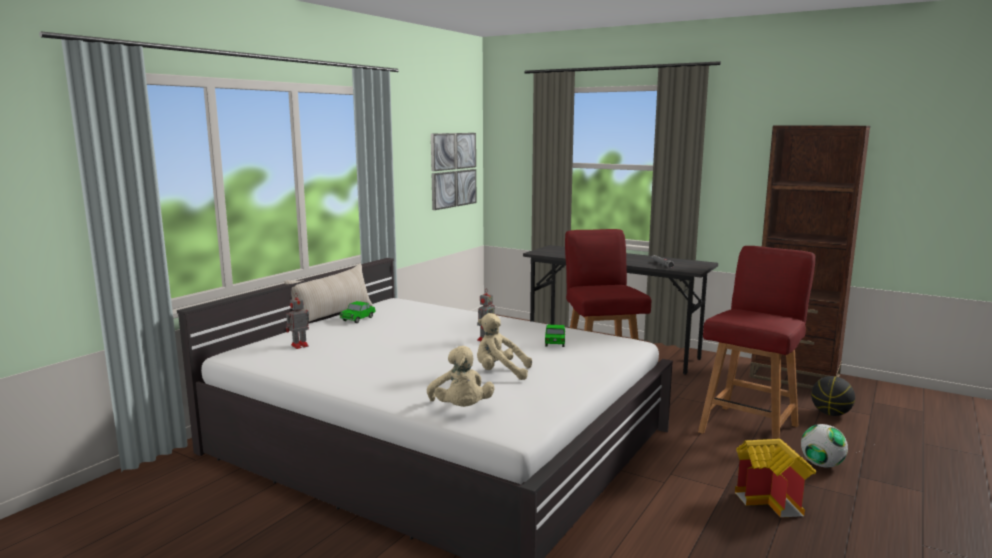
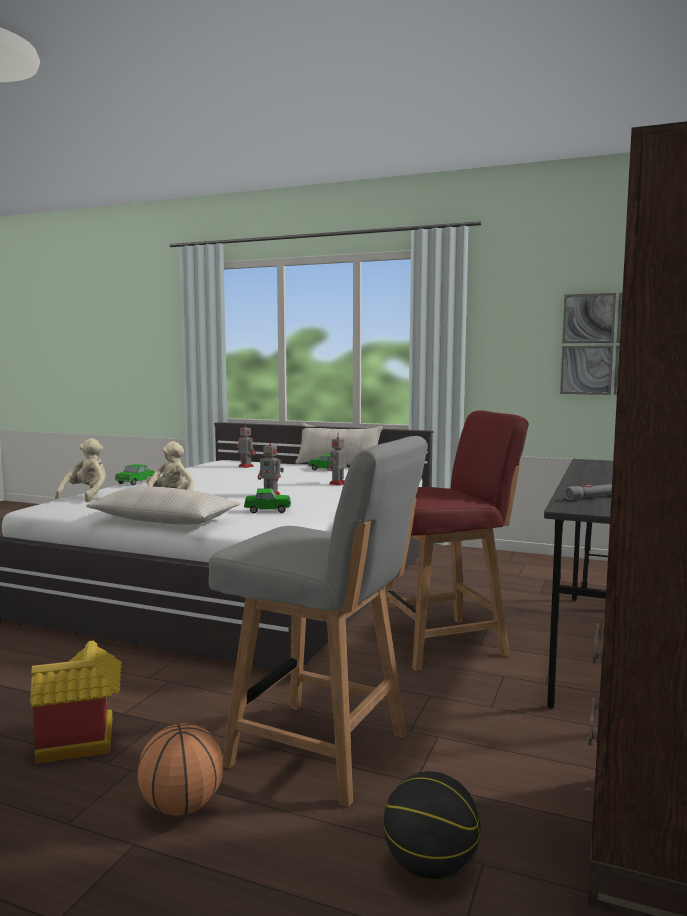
camera: 80 degrees right, 5 degrees down
beige plush toy [427,346,495,407] -> beige plush toy turned 135 degrees clockwise [55,438,106,502]
red chair [698,246,815,439] -> grey chair [209,436,428,807]
football [801,424,848,468] -> basketball [137,723,223,816]
none -> beige pillow [86,486,240,524]
none -> toy car [115,464,154,485]
none -> toy robot [327,433,347,486]

